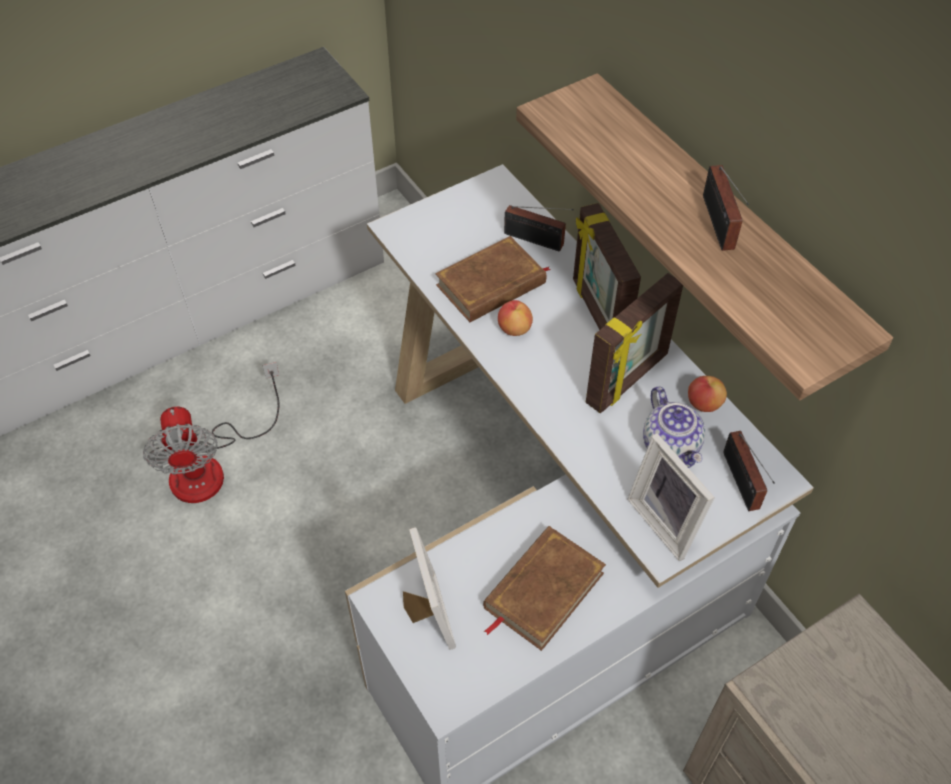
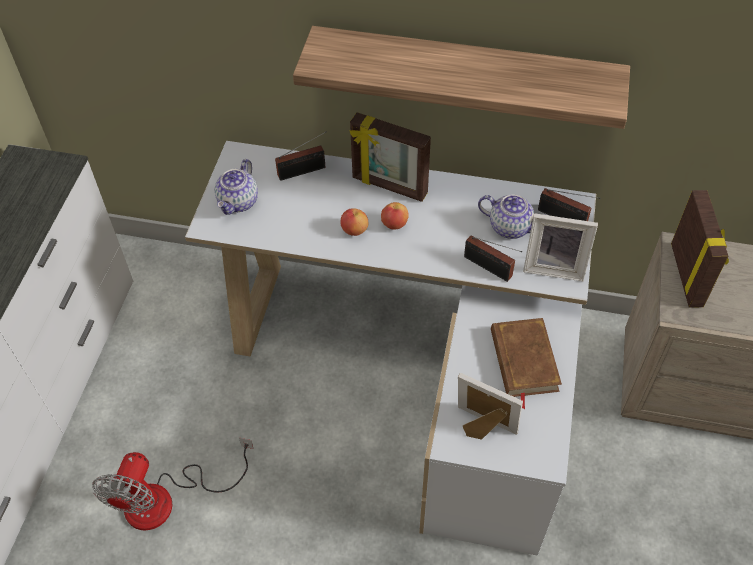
camera: 45 degrees left, 0 degrees up
fan [143,362,279,503] -> fan turned 75 degrees clockwise [92,438,254,530]
brown book [435,236,551,322] -> none
picture frame [586,273,683,413] -> picture frame moved to [671,190,729,308]
apple [688,376,727,412] -> apple moved to [381,202,409,229]
radio [703,165,749,251] -> radio moved to [464,235,522,282]
none -> teapot [215,159,258,215]

